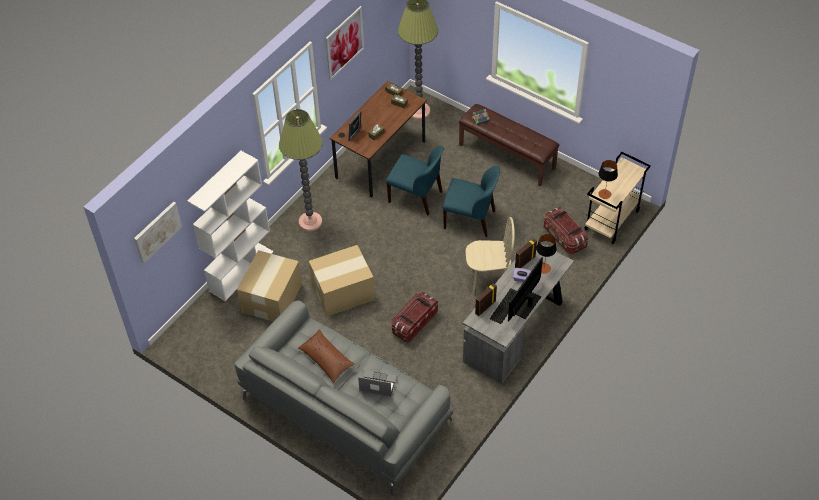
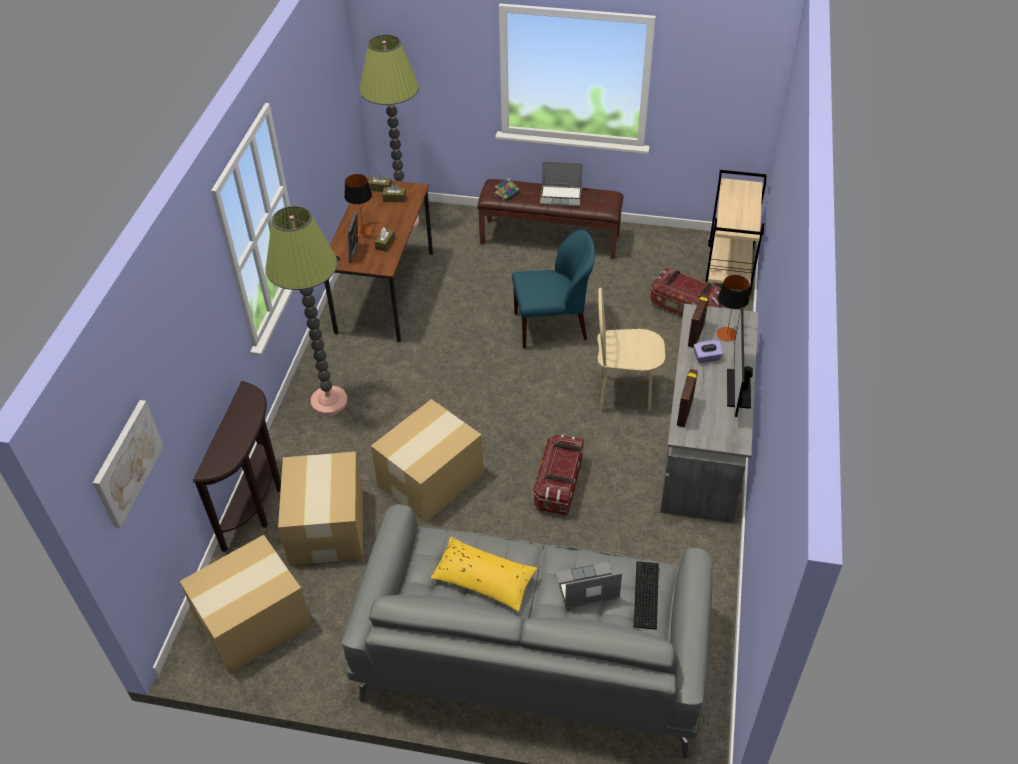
camera: 25 degrees left, 5 degrees down
white bookcase [187,151,273,301] -> brown console table [193,381,281,552]
brown pillow [298,329,355,383] -> yellow pillow [430,536,538,612]
picture [326,6,364,80] -> none
blue chair [386,146,444,216] -> none
beige chair [466,217,515,294] -> beige chair turned 150 degrees counterclockwise [597,287,665,411]
keyboard [490,288,517,324] -> keyboard moved to [634,561,659,630]
table lamp [598,160,618,199] -> table lamp moved to [344,174,372,237]
none -> cardboard box [180,535,312,674]
none -> laptop [540,161,583,207]

